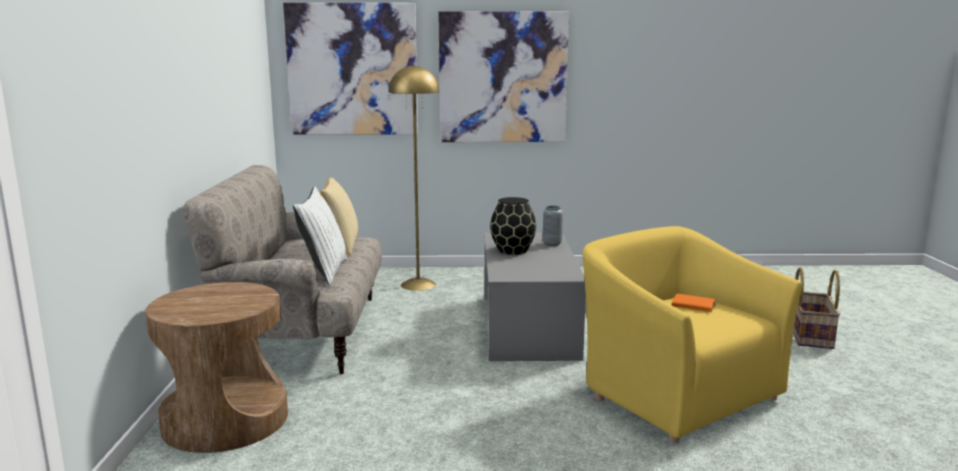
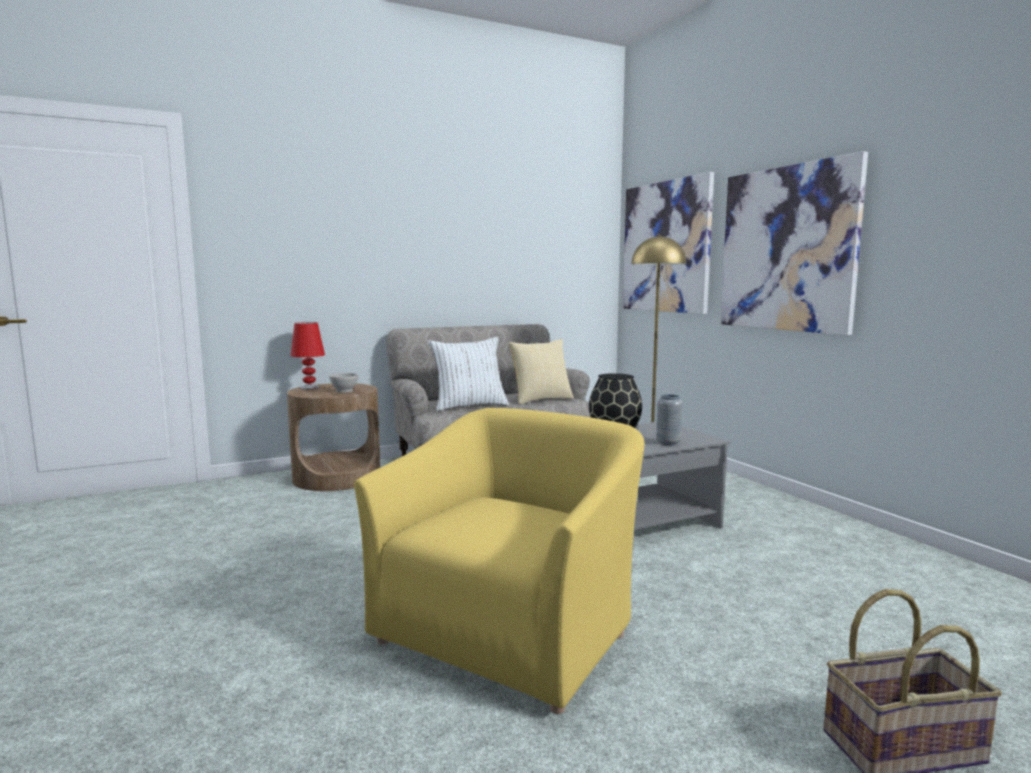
camera: 65 degrees right, 5 degrees down
orange book [672,294,716,312] -> none
none -> red table lamp [291,322,325,389]
none -> white bowl [329,373,359,393]

